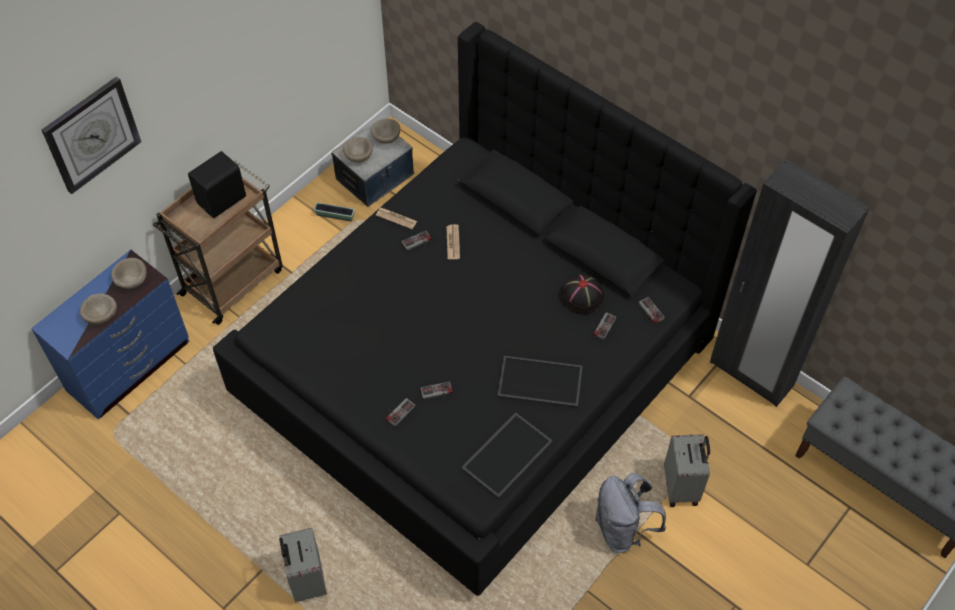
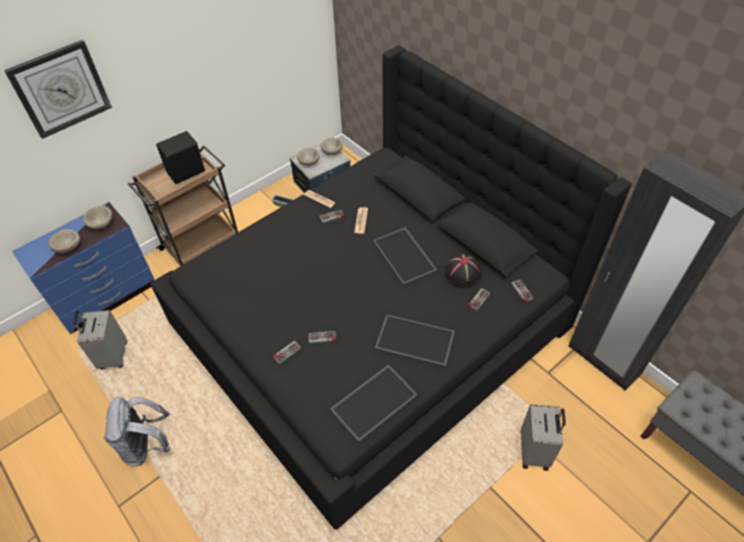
camera: 10 degrees right, 5 degrees down
grey suitcase [279,528,327,602] -> grey suitcase moved to [73,310,127,369]
grey backpack [595,473,666,553] -> grey backpack moved to [104,397,170,466]
none -> tray [373,227,437,286]

